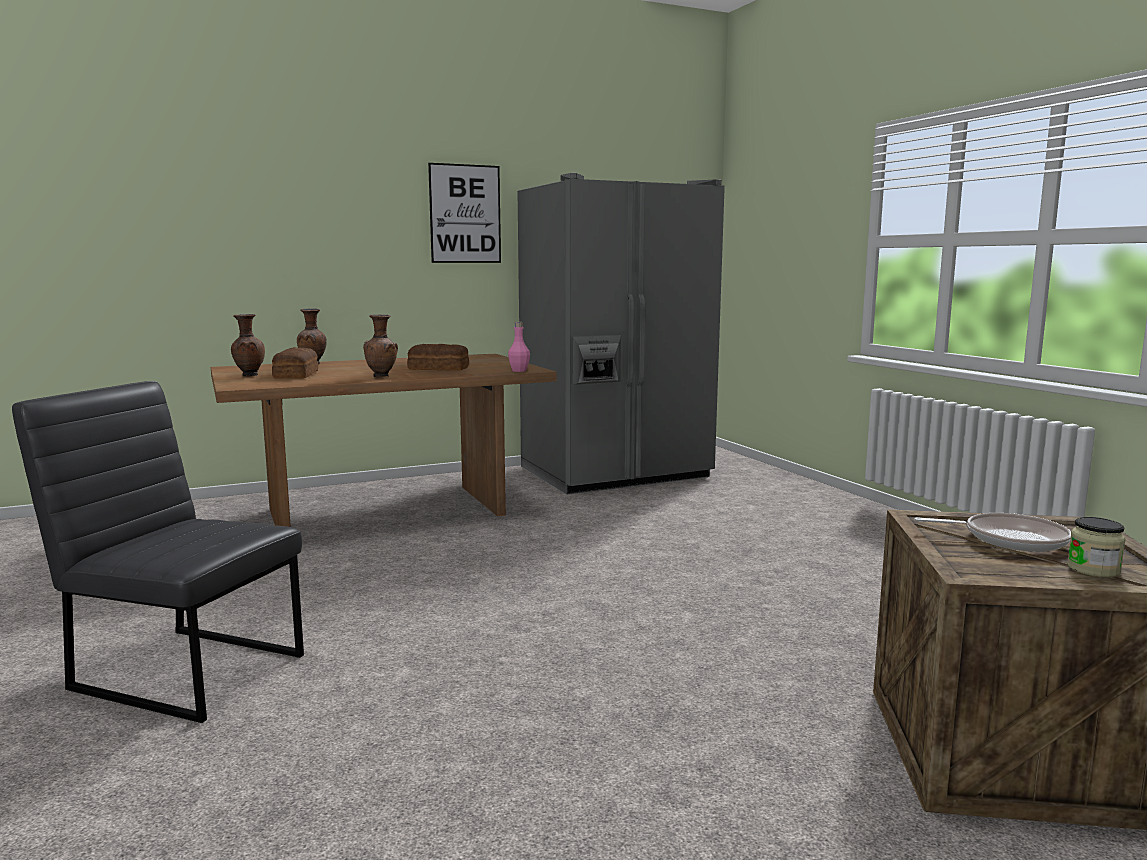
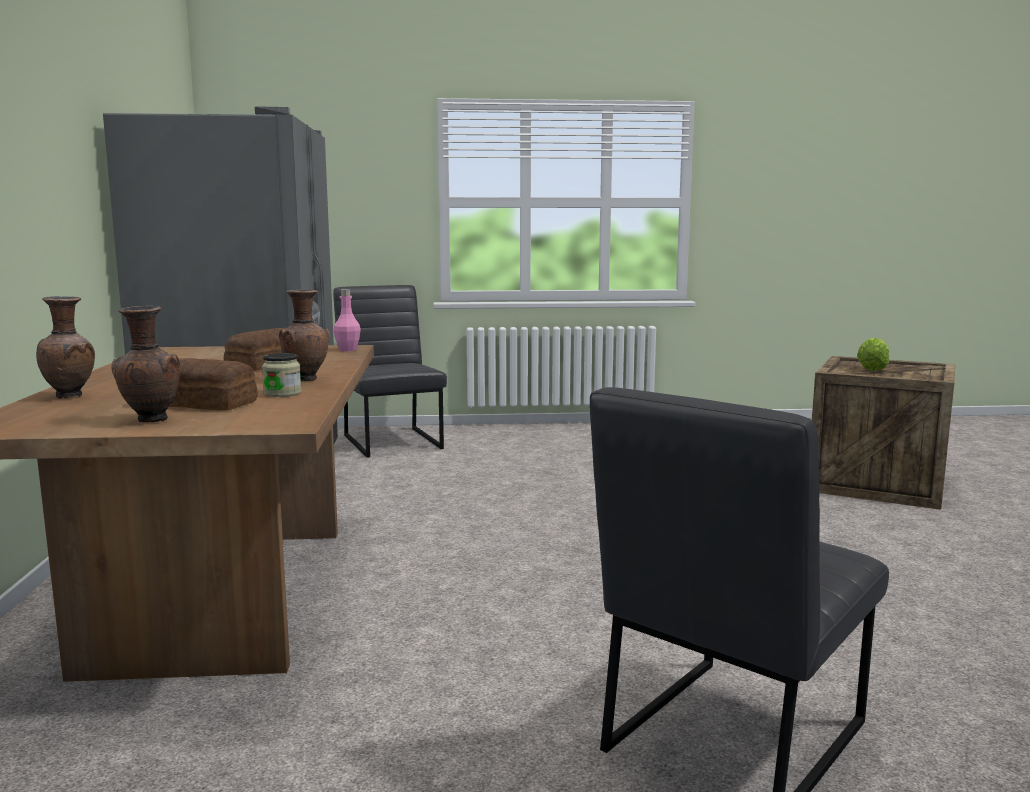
camera: 70 degrees left, 0 degrees up
picture [428,163,501,263] -> none
frying pan [914,513,1071,552] -> lettuce [857,338,889,371]
jar [1067,517,1126,577] -> jar moved to [262,353,301,397]
none -> grey chair [333,285,447,458]

